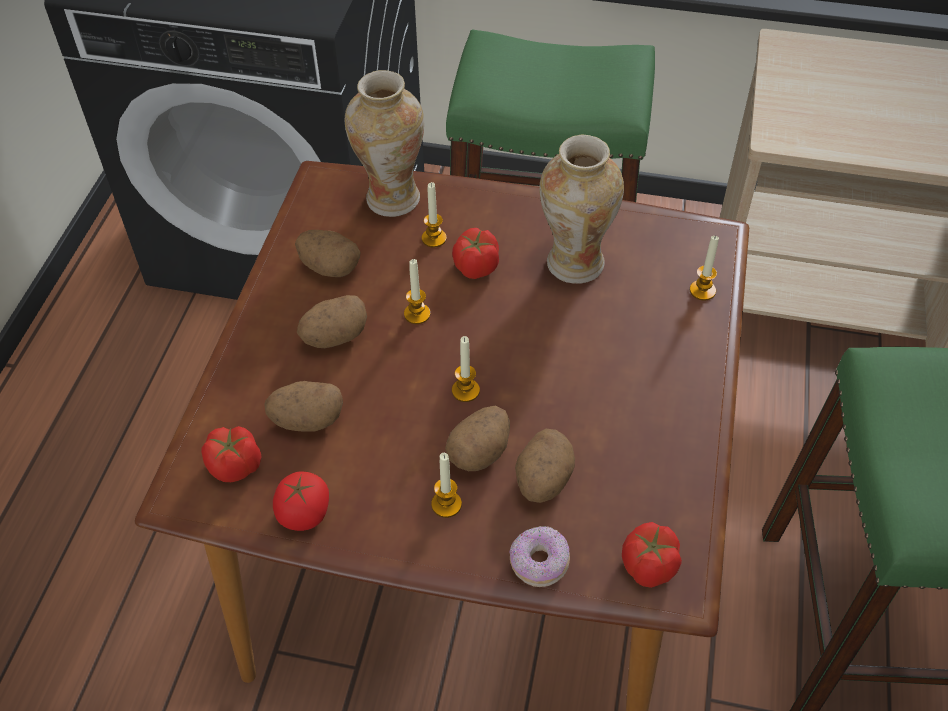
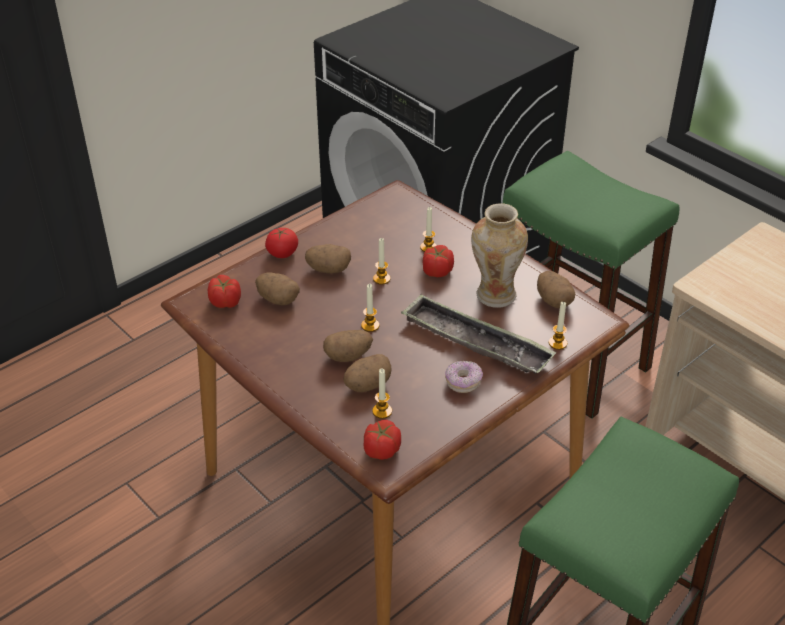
camera: 35 degrees right, 10 degrees down
tomato [273,472,329,531] -> tomato moved to [265,228,298,258]
potato [295,230,360,277] -> potato moved to [537,271,575,308]
vase [345,70,424,217] -> none
candle [431,453,462,518] -> candle moved to [372,368,392,419]
donut [509,526,570,587] -> donut moved to [445,361,483,393]
none -> tray [401,294,556,373]

